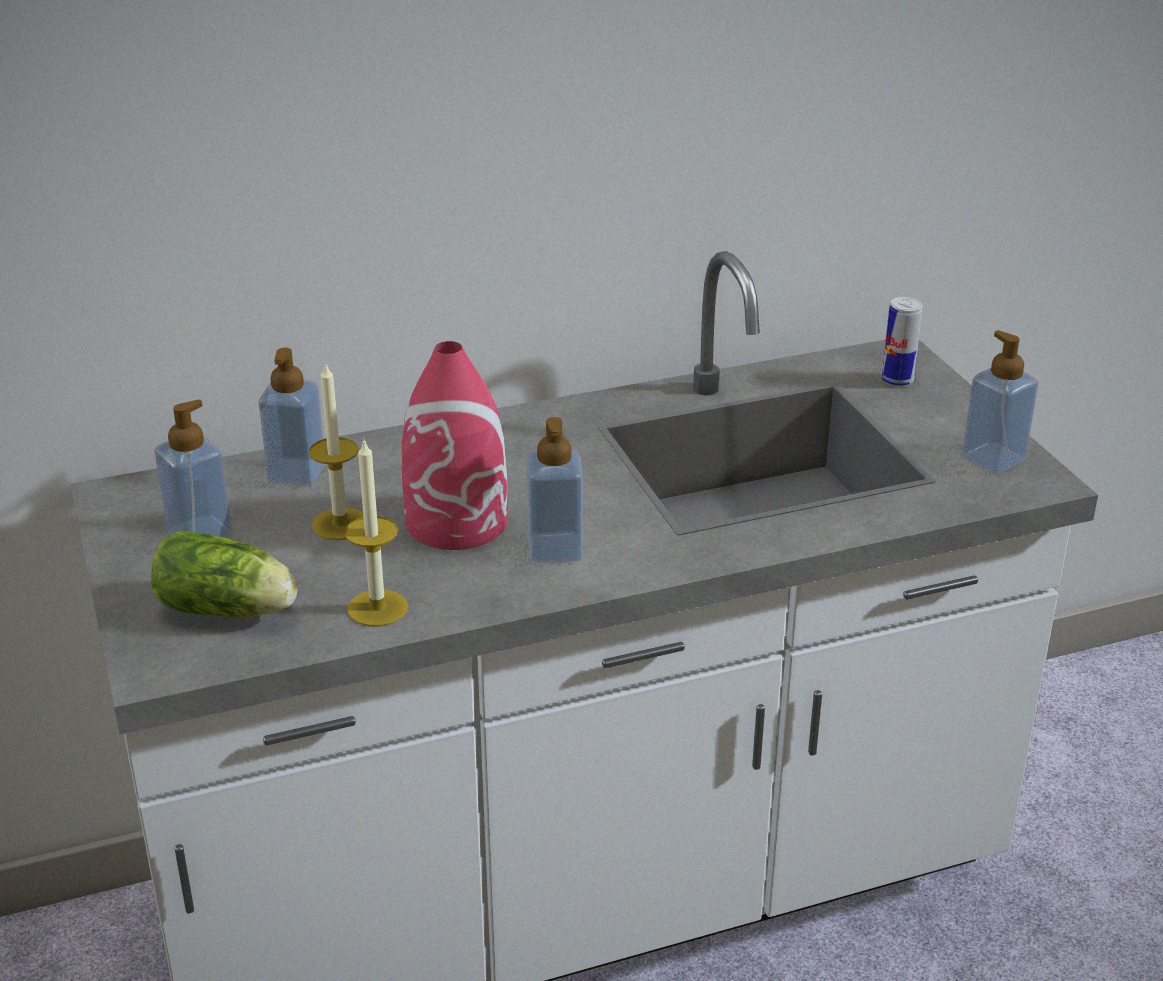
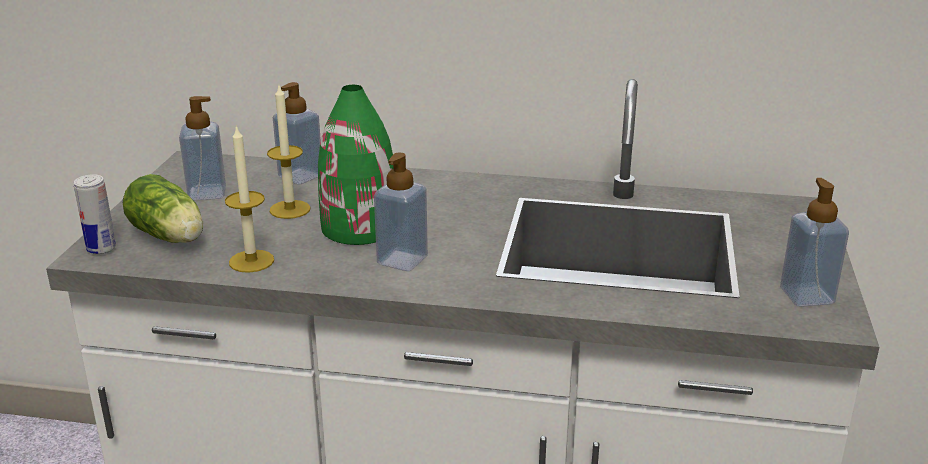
camera: 30 degrees right, 5 degrees down
red vase [402,341,508,550] -> green vase [318,85,393,245]
can [882,297,922,386] -> can moved to [74,174,116,254]

